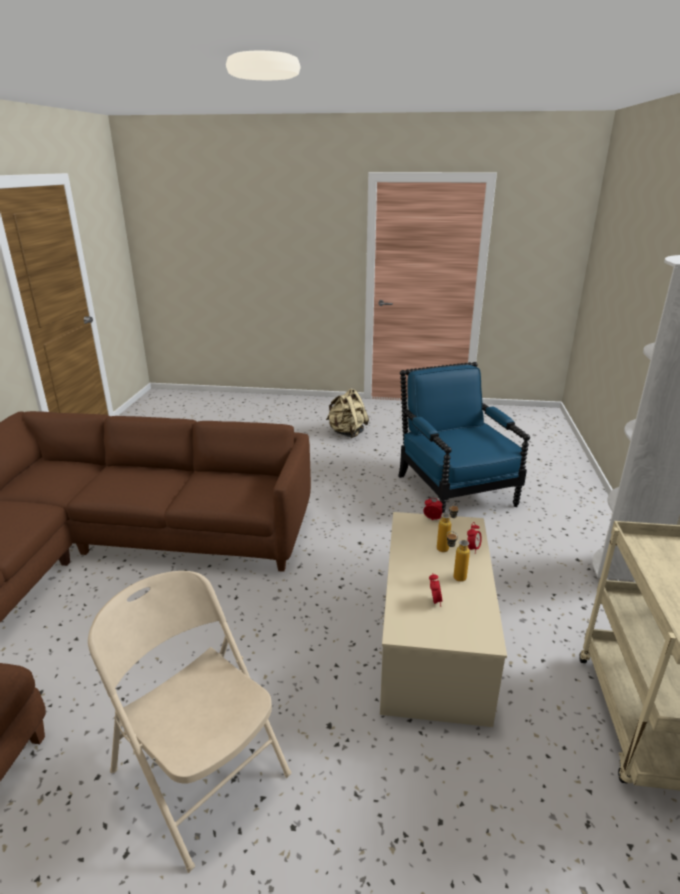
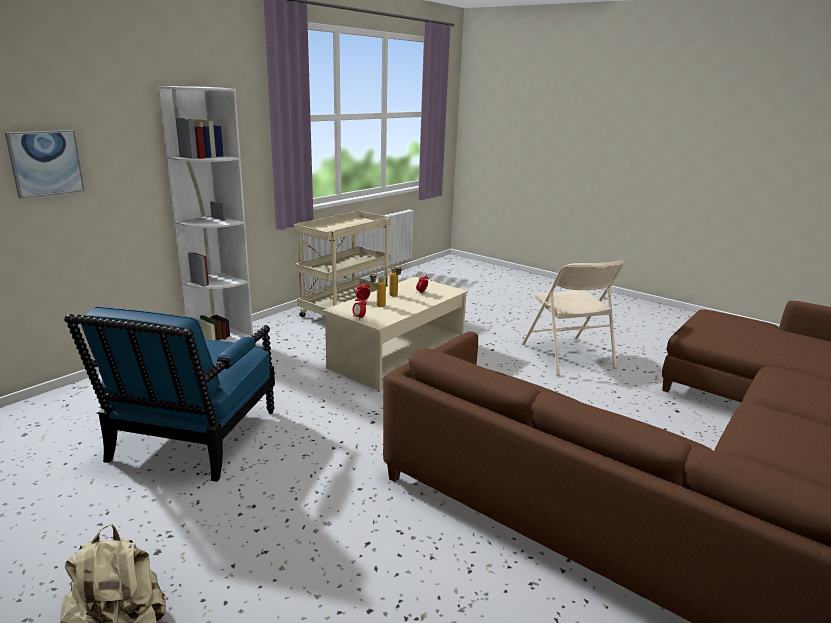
camera: 150 degrees left, 5 degrees down
none -> picture [5,130,85,198]

